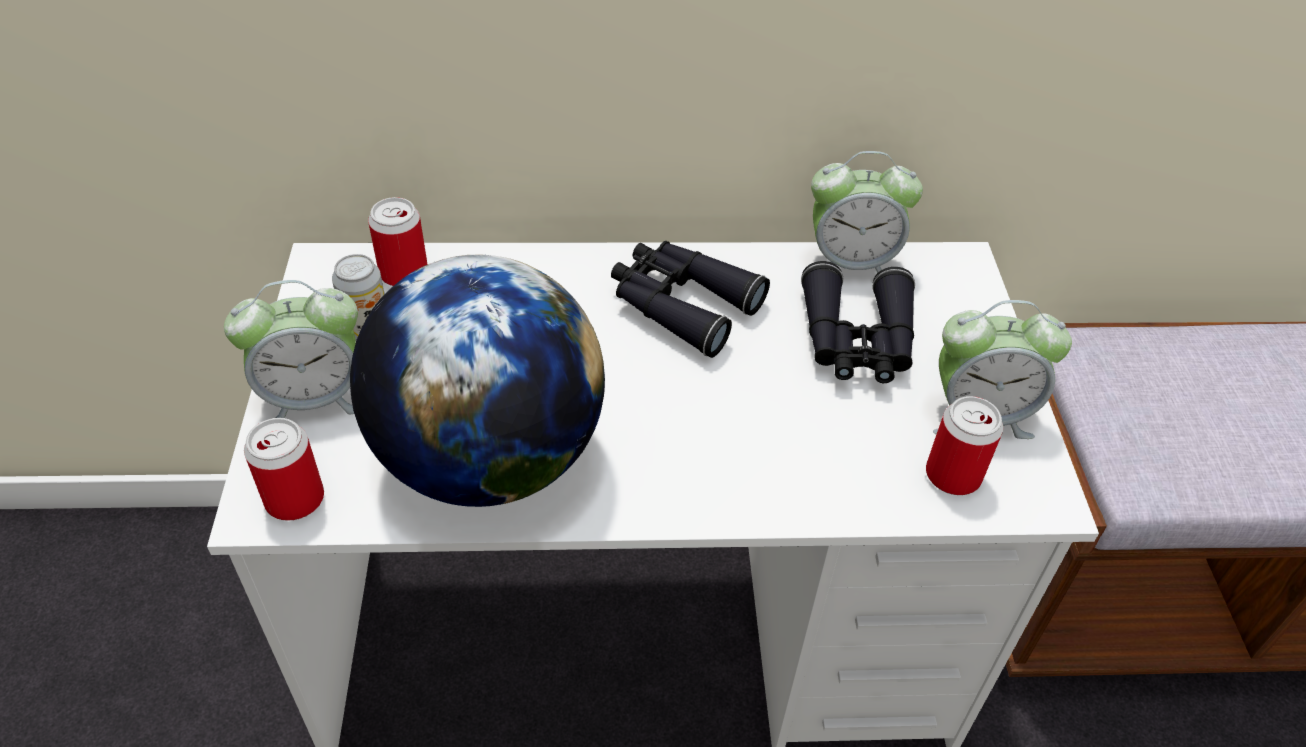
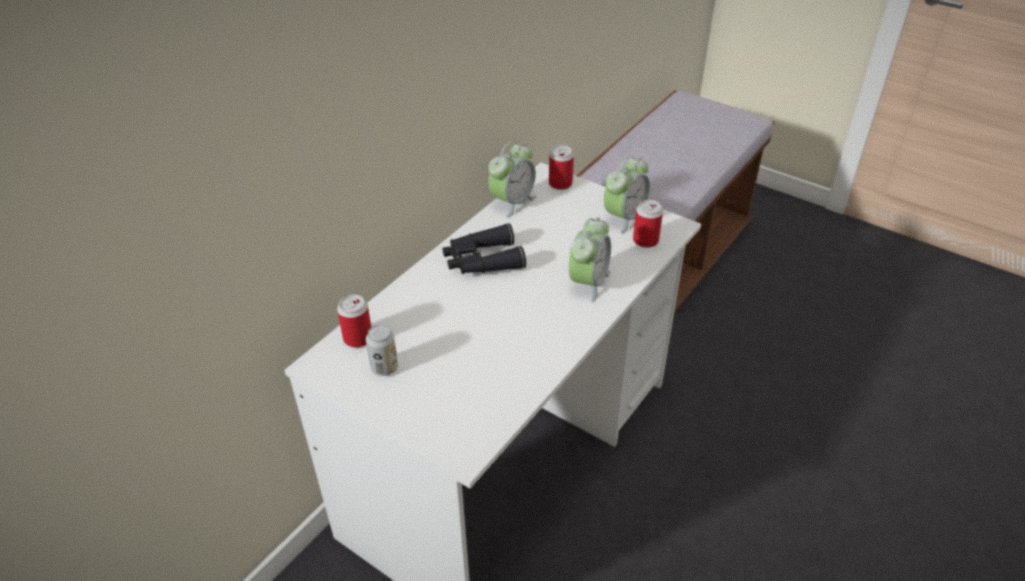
camera: 50 degrees left, 5 degrees down
alarm clock [224,280,358,418] -> alarm clock moved to [569,217,611,302]
can [244,418,324,521] -> can moved to [549,145,574,190]
globe [350,254,605,507] -> none
black binoculars [801,261,915,383] -> none

